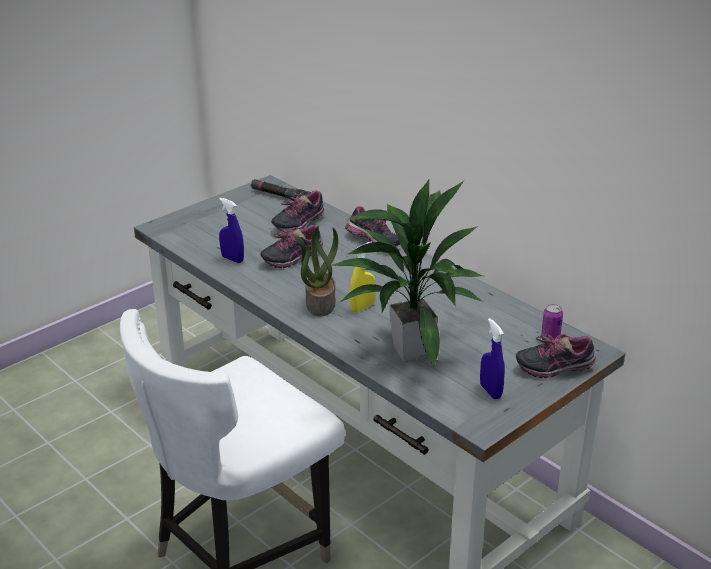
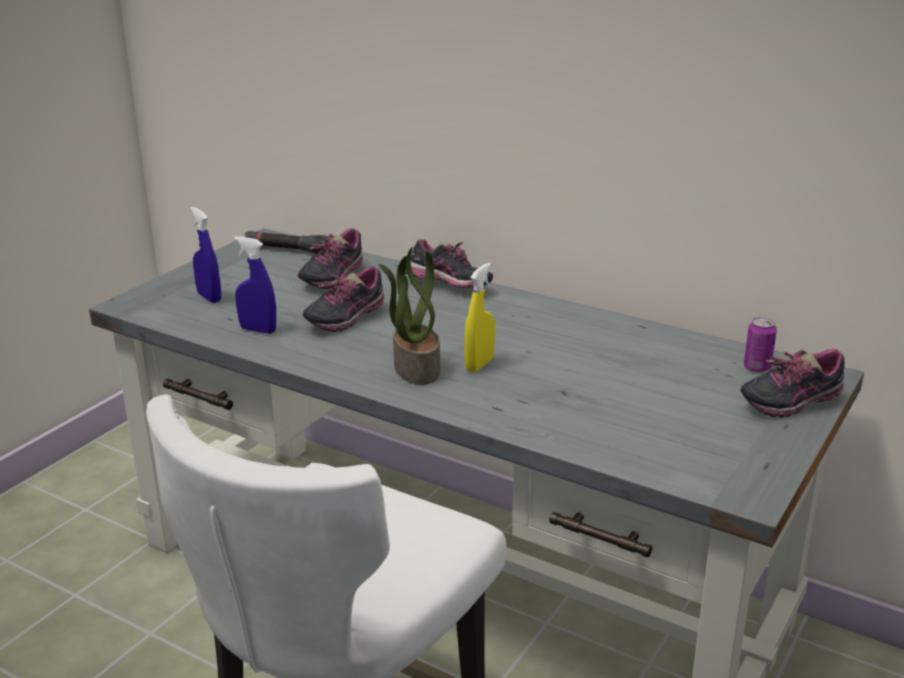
camera: 15 degrees left, 5 degrees down
potted plant [332,178,483,367] -> none
blue spray bottle [480,318,505,399] -> blue spray bottle moved to [190,207,221,303]

